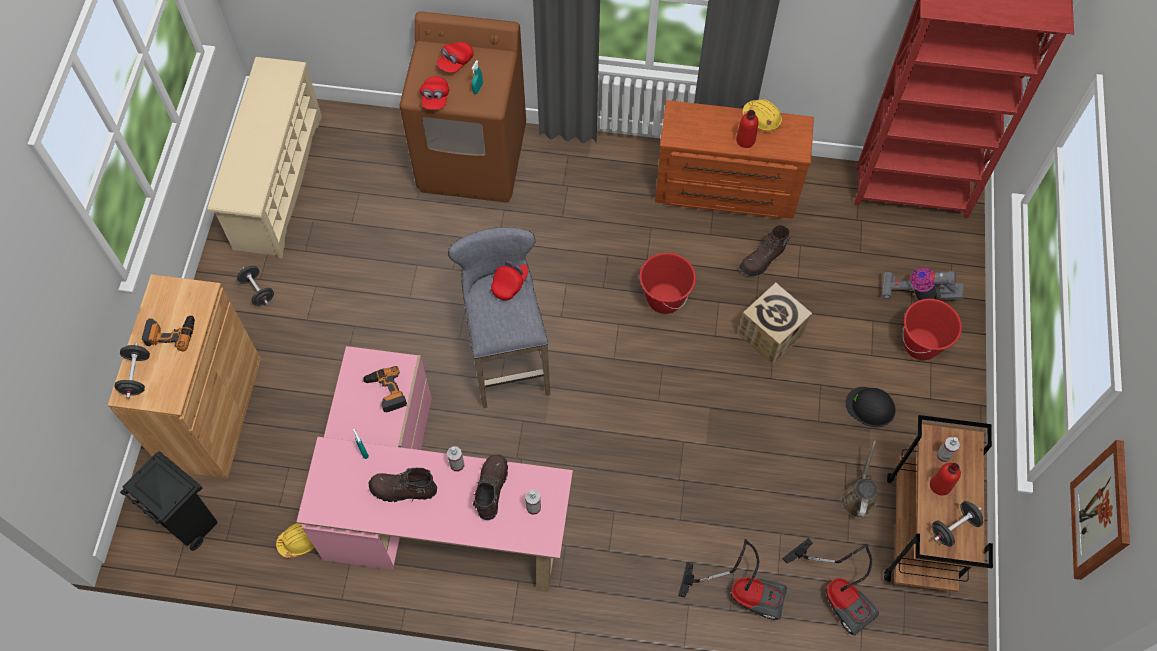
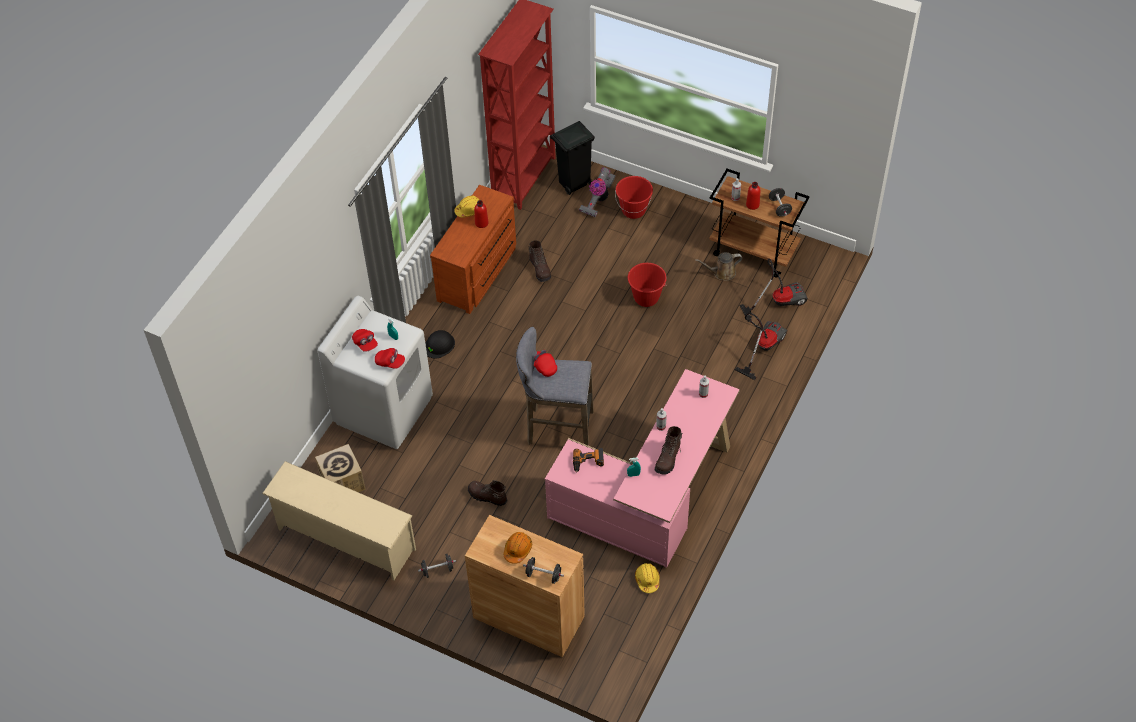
camera: 70 degrees left, 10 degrees down
black trash can [120,451,217,551] -> black trash can moved to [550,121,595,195]
power drill [142,315,195,351] -> orange hard hat [503,532,532,564]
brown washing machine [400,11,526,203] -> white washing machine [318,296,433,449]
brown boot [473,455,508,520] -> brown boot moved to [468,480,507,506]
red bucket [639,253,696,314] -> red bucket moved to [628,263,667,307]
cardboard box [737,283,812,365] -> cardboard box moved to [315,444,366,492]
brown watering can [841,441,878,518] -> brown watering can turned 45 degrees counterclockwise [695,252,742,281]
black hard hat [846,387,896,427] -> black hard hat moved to [425,330,455,359]
picture [1070,440,1130,580] -> none

